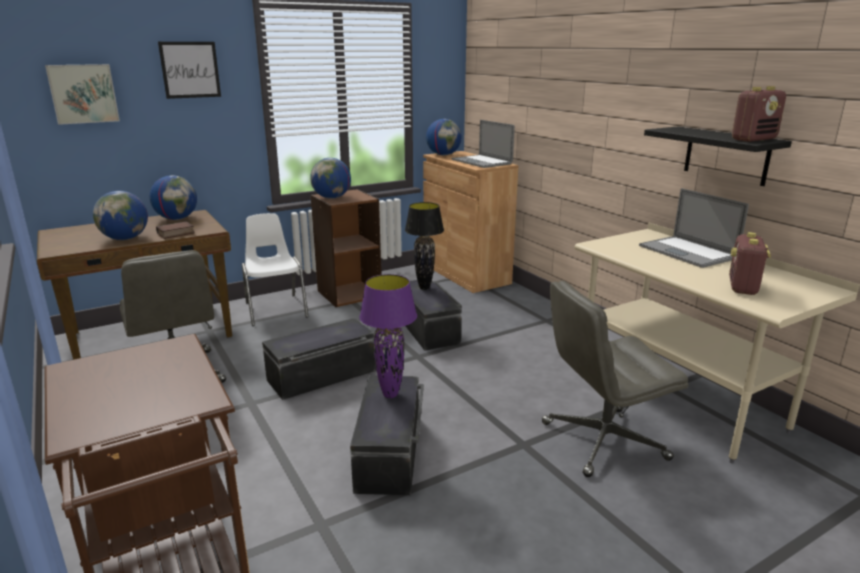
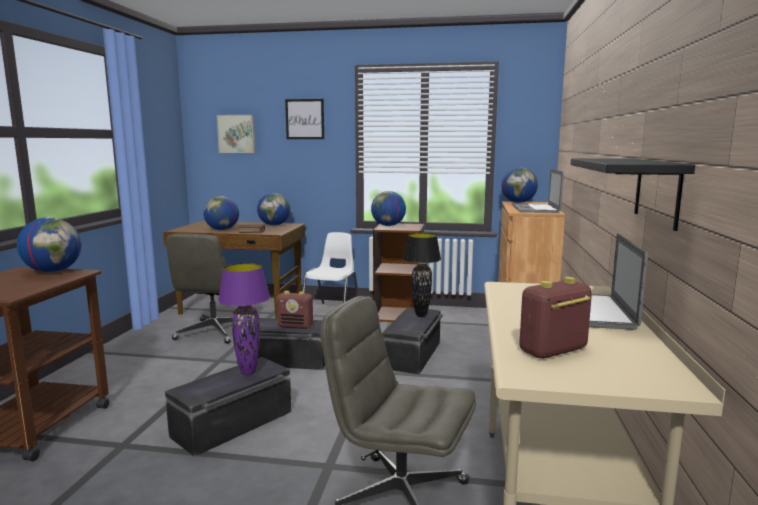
camera: 40 degrees right, 10 degrees down
radio [732,86,786,142] -> radio moved to [276,291,313,329]
none -> globe [17,217,81,272]

